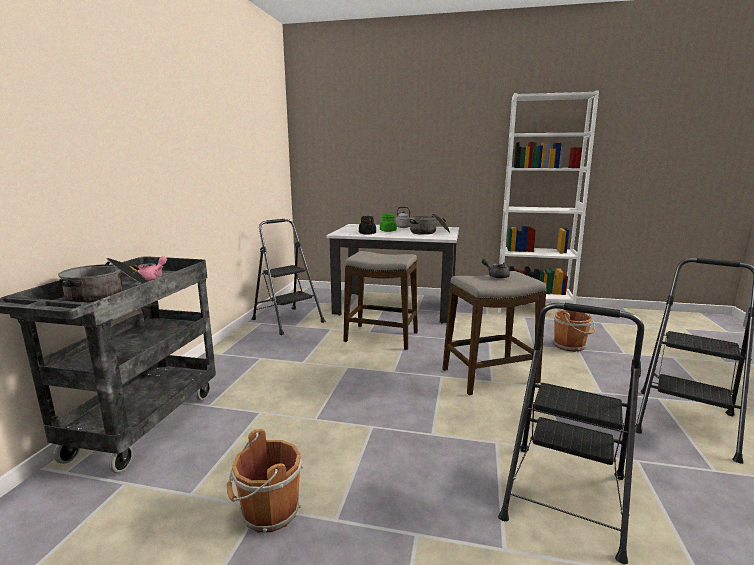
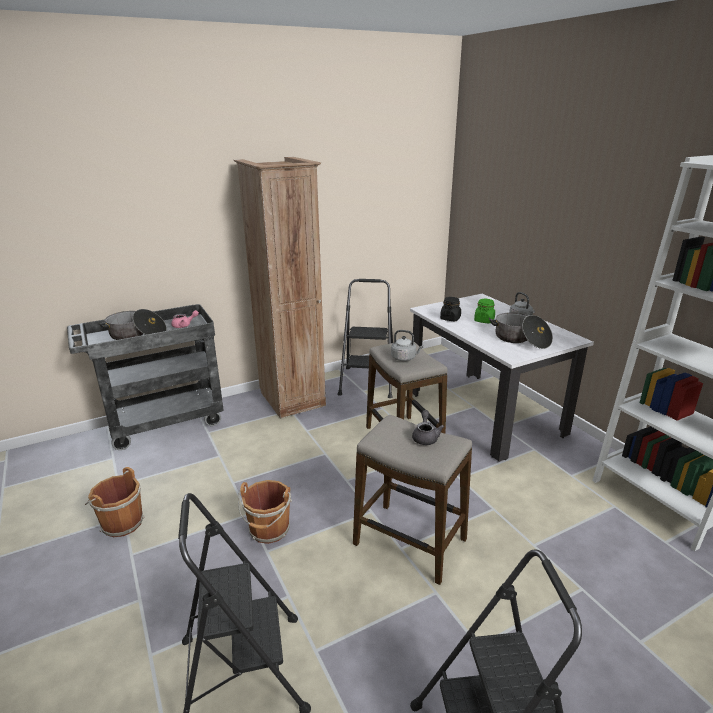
camera: 50 degrees right, 10 degrees up
brown bucket [553,310,595,352] -> brown bucket moved to [238,480,292,544]
none -> brown cabinet [234,157,326,418]
none -> grey kettle [391,330,423,361]

